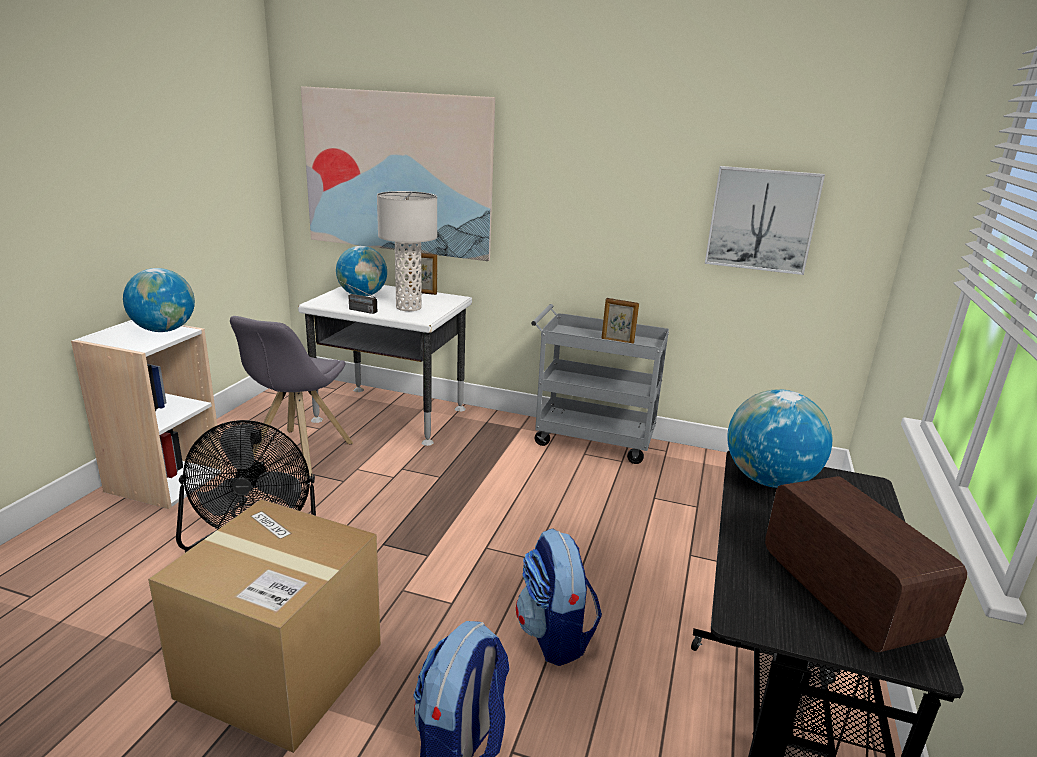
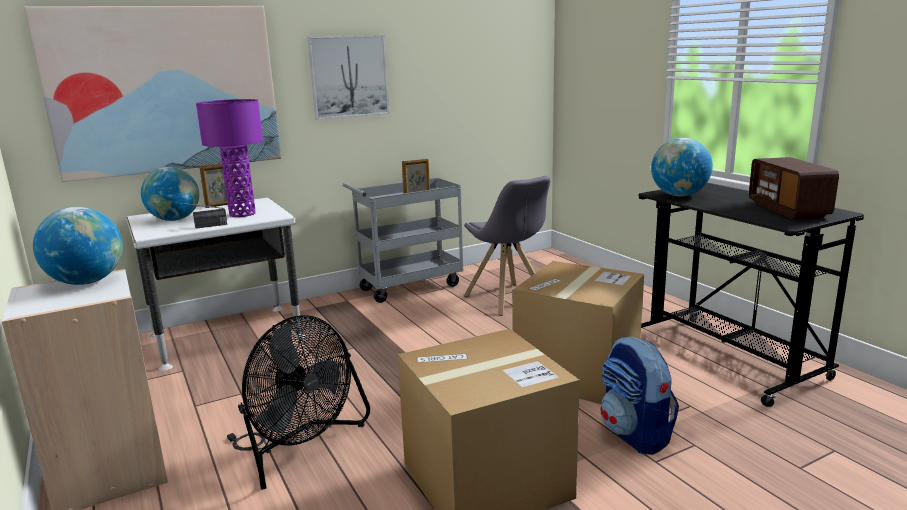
camera: 45 degrees left, 5 degrees down
grey chair [230,316,353,478] -> grey chair moved to [464,176,551,316]
white table lamp [377,191,437,311] -> purple table lamp [196,99,263,217]
backpack [516,528,602,666] -> cardboard box [512,261,644,404]
picture [705,166,825,275] -> picture moved to [307,35,389,120]
radio [765,476,967,652] -> radio turned 120 degrees counterclockwise [749,157,839,219]

